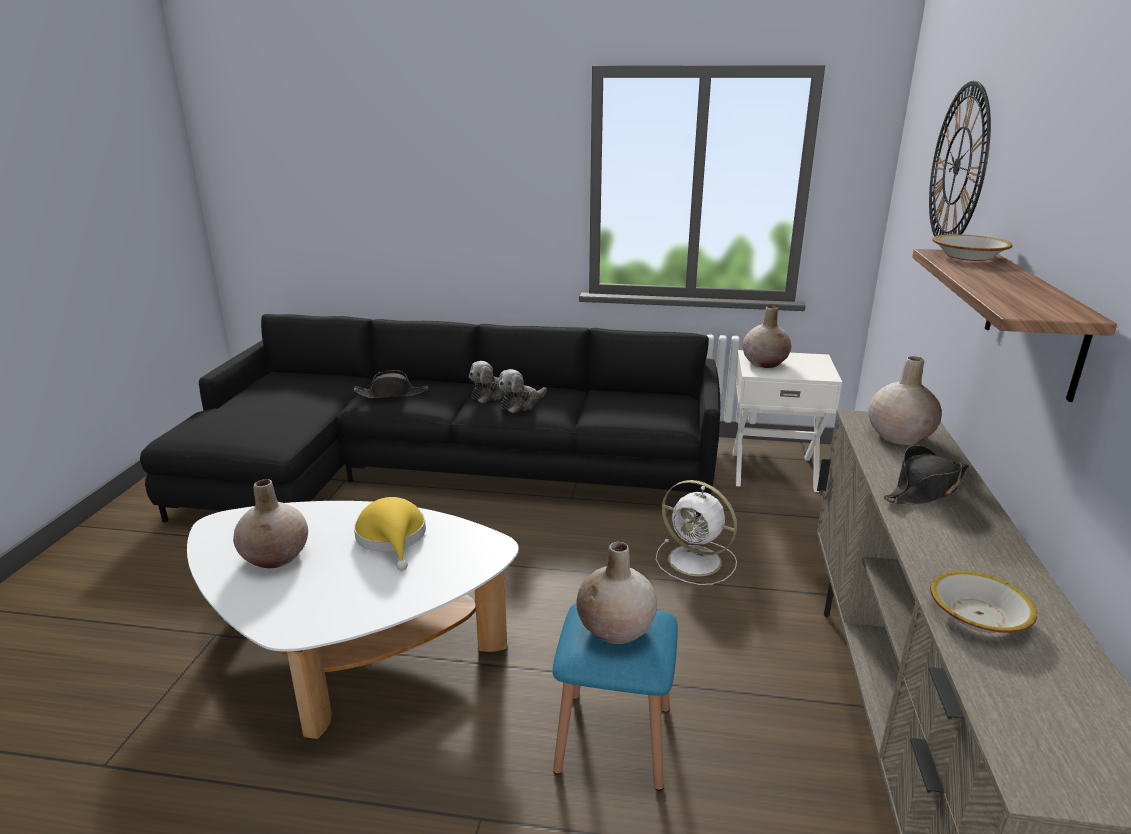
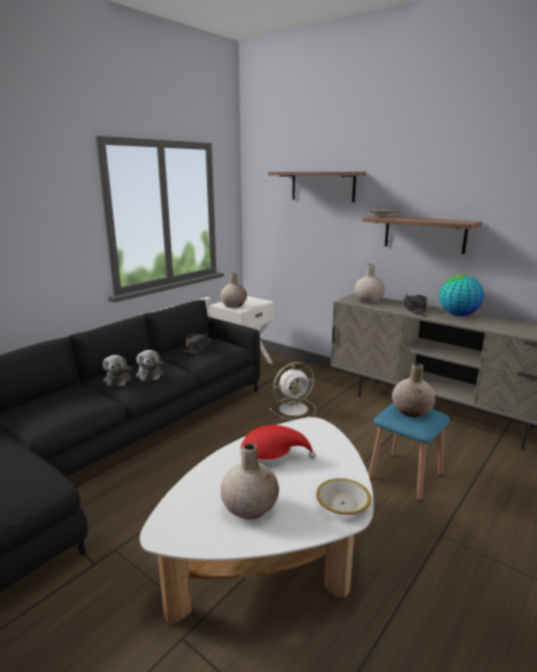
camera: 60 degrees left, 5 degrees down
black hat [354,370,428,398] -> black hat moved to [183,333,211,353]
yellow hat [354,497,426,571] -> red hat [240,425,316,467]
wall clock [929,81,991,237] -> shelf [268,172,366,202]
bowl [930,571,1037,633] -> bowl moved to [316,478,371,515]
none -> globe [440,275,484,316]

